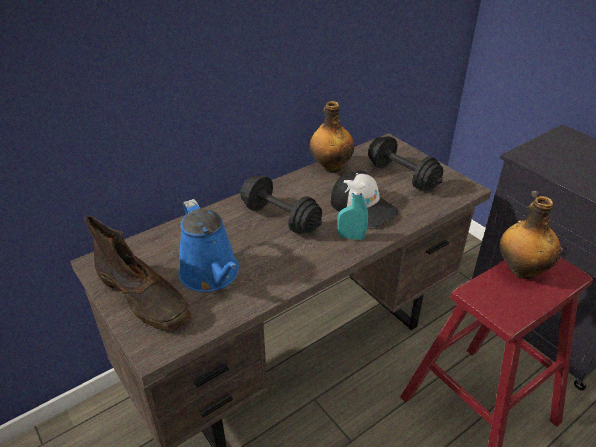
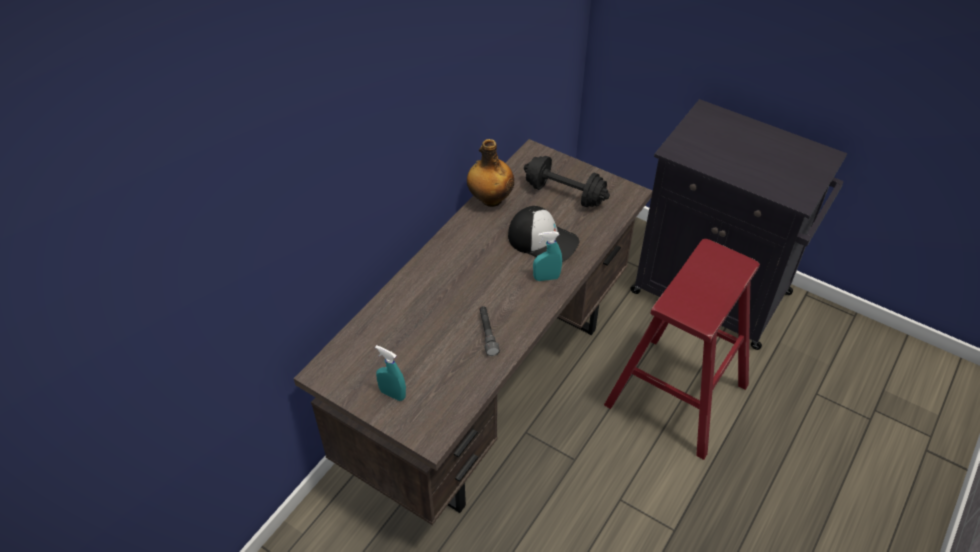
camera: 20 degrees left, 10 degrees up
brown boot [84,215,192,331] -> turquoise spray bottle [375,345,406,401]
blue watering can [178,199,239,292] -> none
black dumbbell [240,175,322,234] -> none
bottle [500,196,561,279] -> none
none -> grey flashlight [479,306,500,356]

